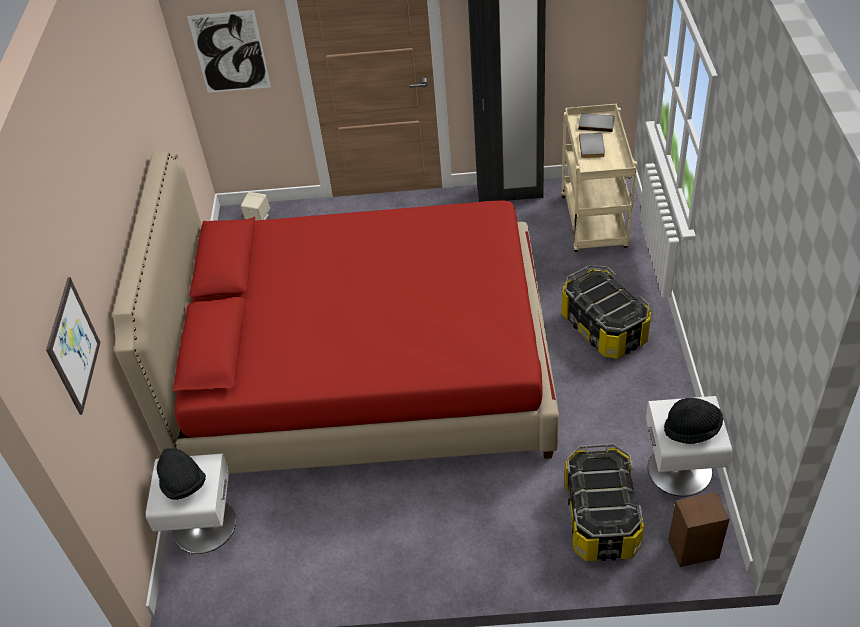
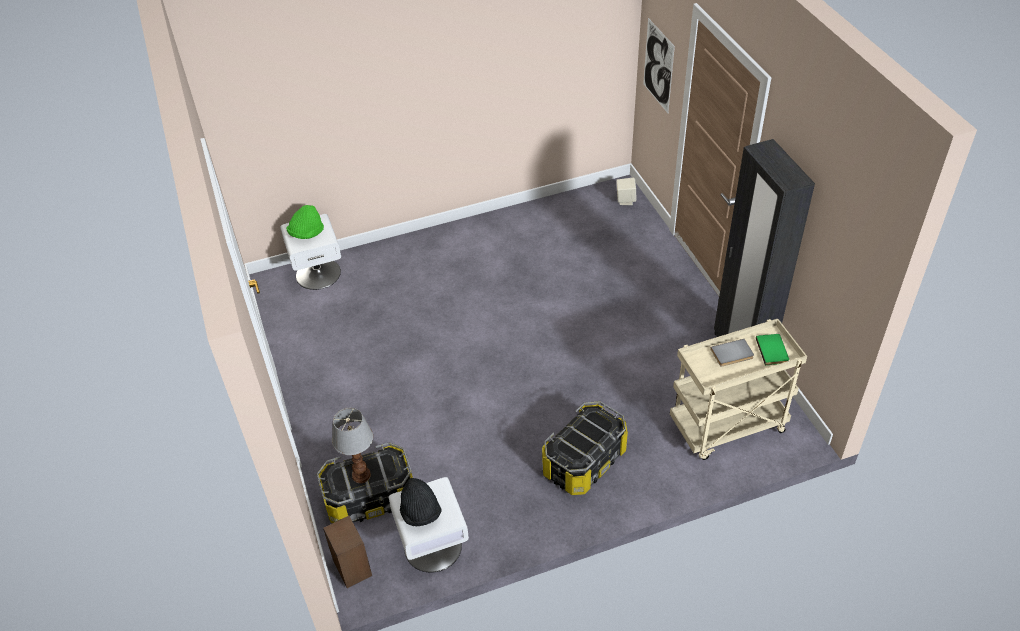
camera: 70 degrees right, 0 degrees up
picture [46,277,101,415] -> none
red bed [112,151,559,474] -> none
black hat [157,448,206,500] -> green hat [286,205,324,239]
grey book [578,113,615,132] -> green book [756,334,789,365]
none -> table lamp [332,408,373,483]

